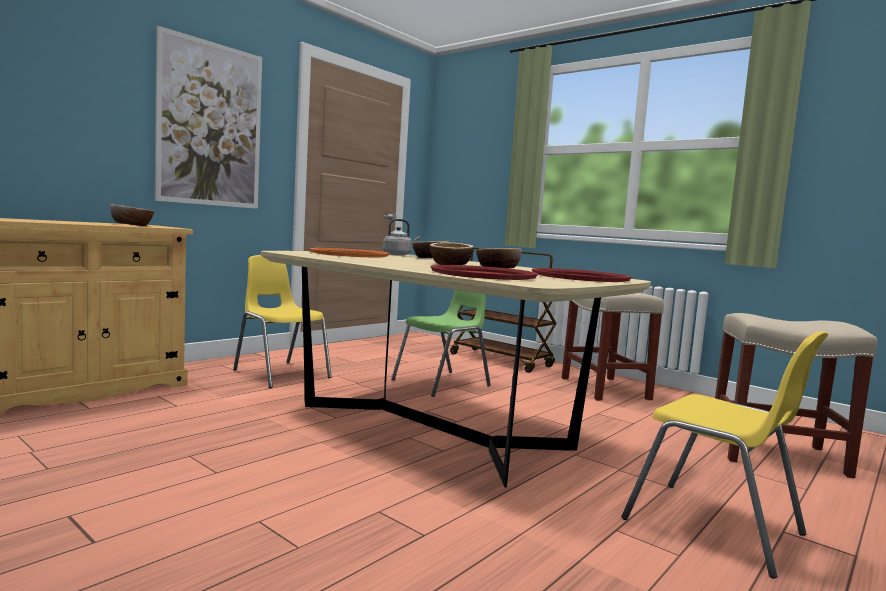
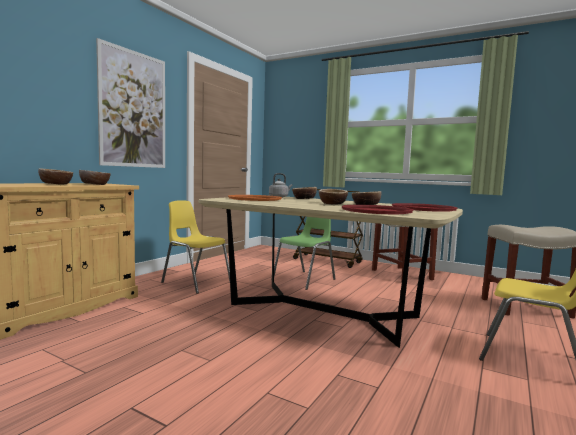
camera: 10 degrees left, 0 degrees up
none -> bowl [38,168,73,184]

